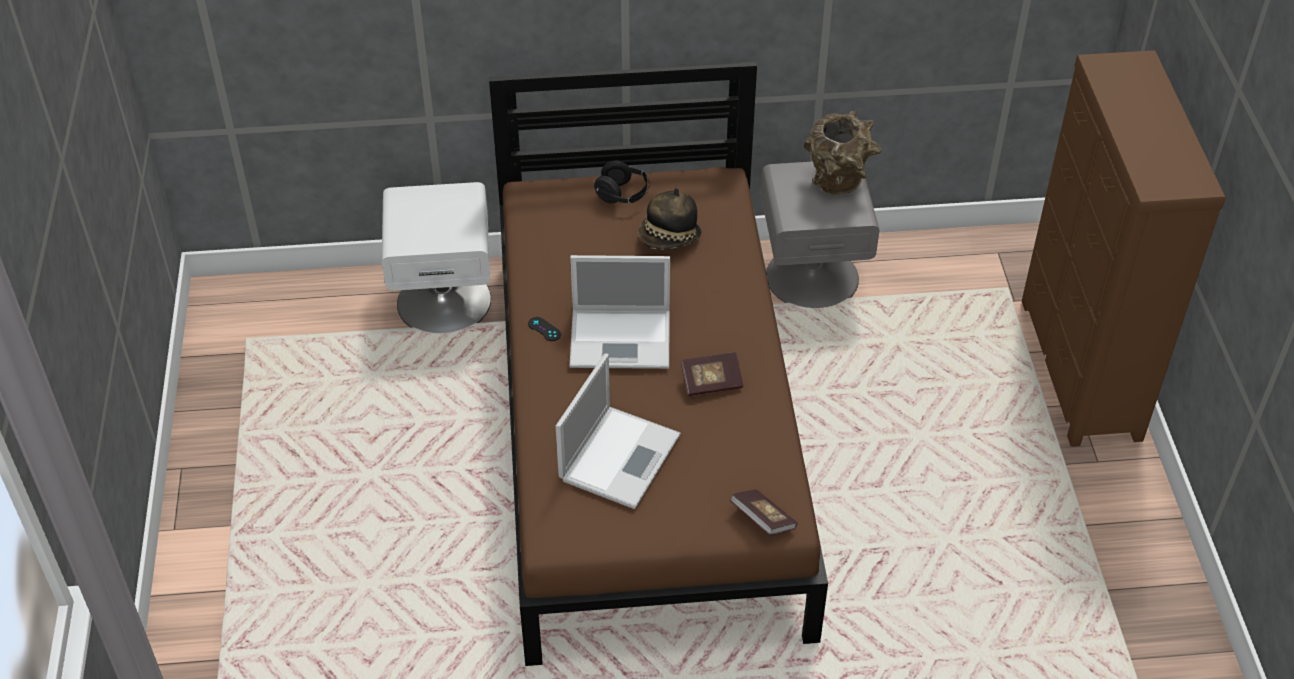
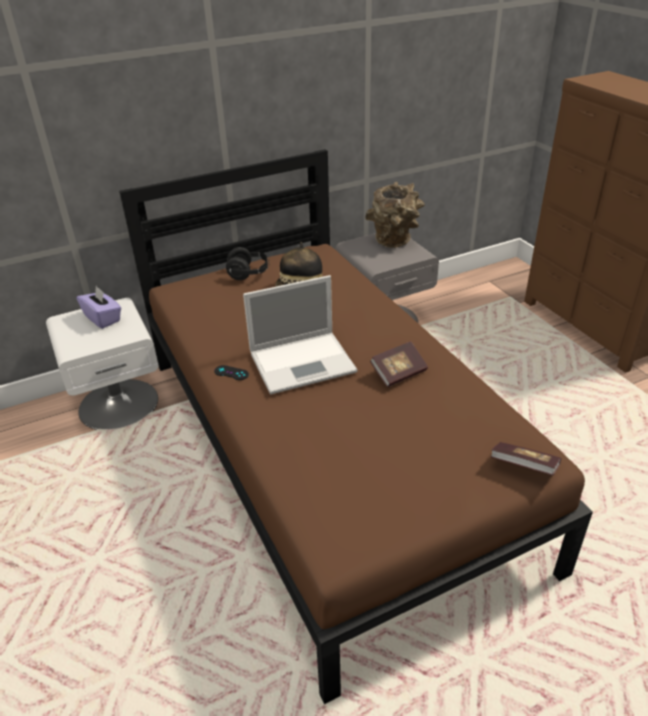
camera: 20 degrees left, 10 degrees down
laptop [556,354,681,509] -> none
none -> purple tissue box [77,286,121,329]

